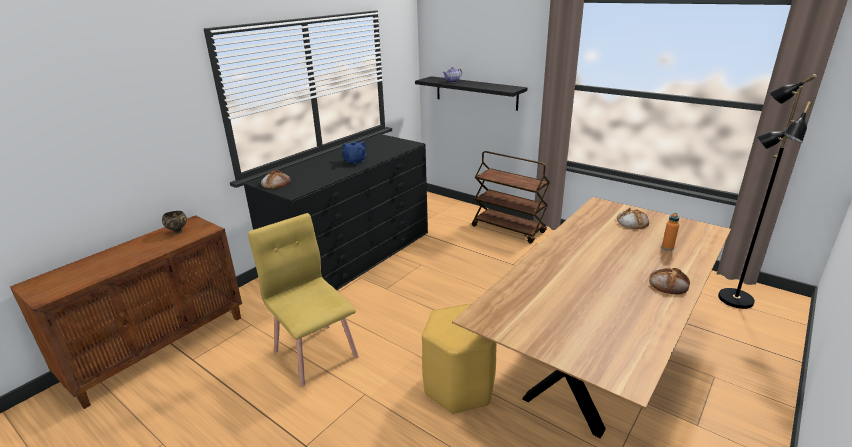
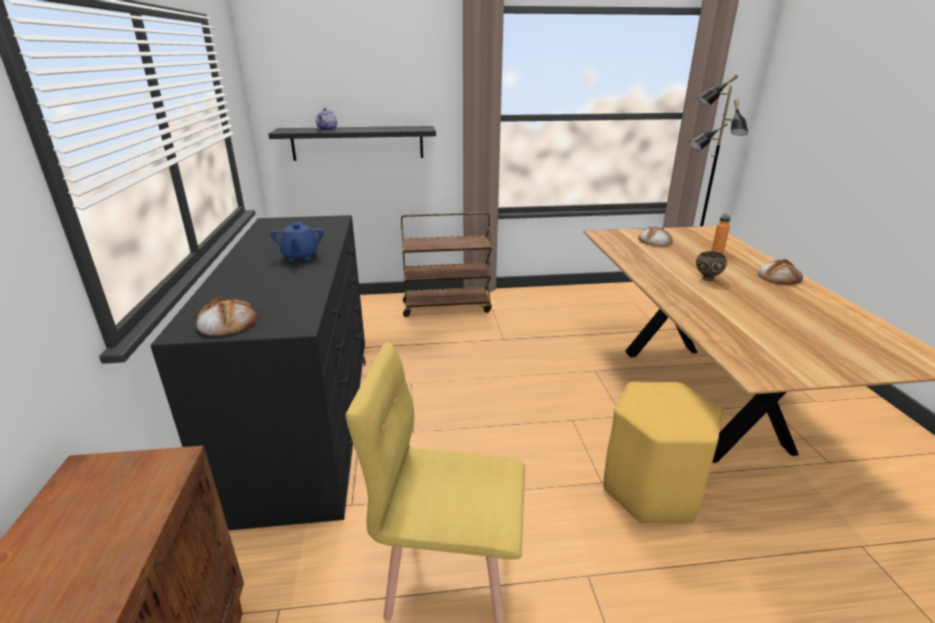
camera: 45 degrees left, 0 degrees up
brown bowl [162,211,187,234] -> brown bowl moved to [696,251,727,281]

